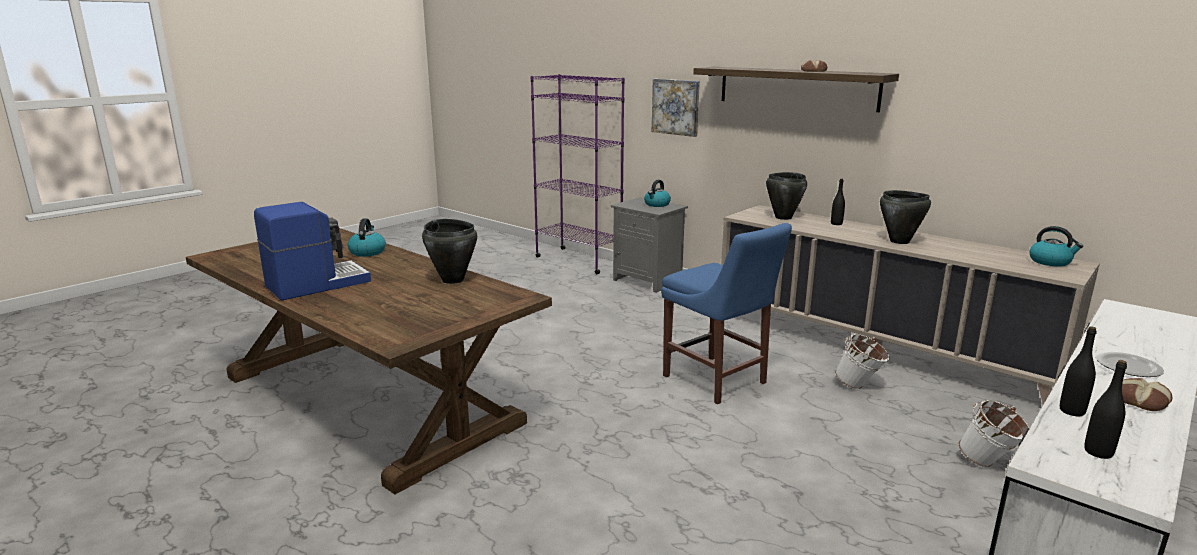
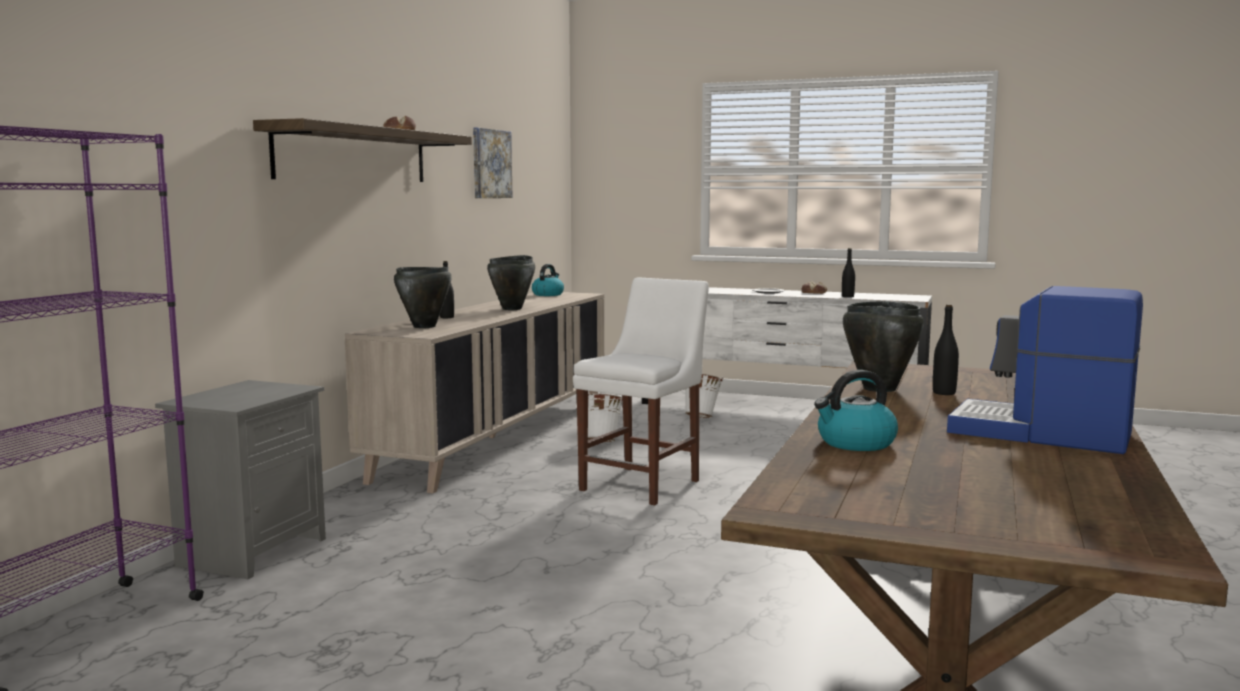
camera: 110 degrees left, 10 degrees down
kettle [644,180,671,207] -> none
picture [652,79,700,137] -> picture moved to [473,127,513,198]
blue chair [661,223,792,404] -> white chair [573,277,709,505]
black bottle [1084,360,1127,459] -> black bottle moved to [933,304,959,395]

